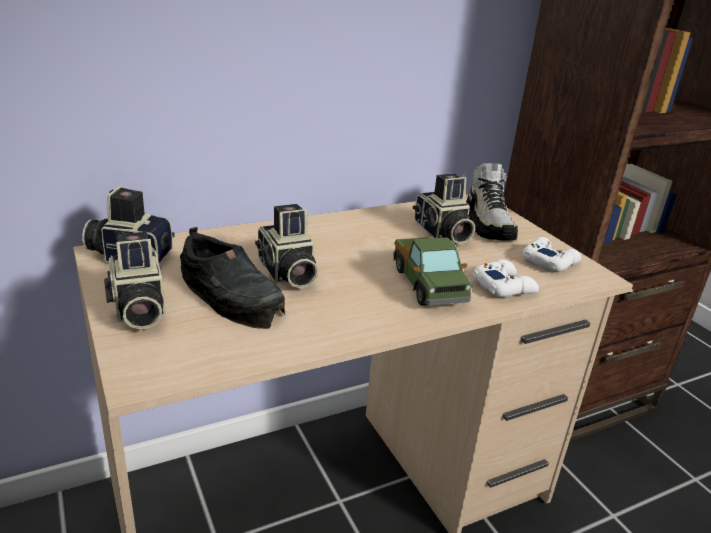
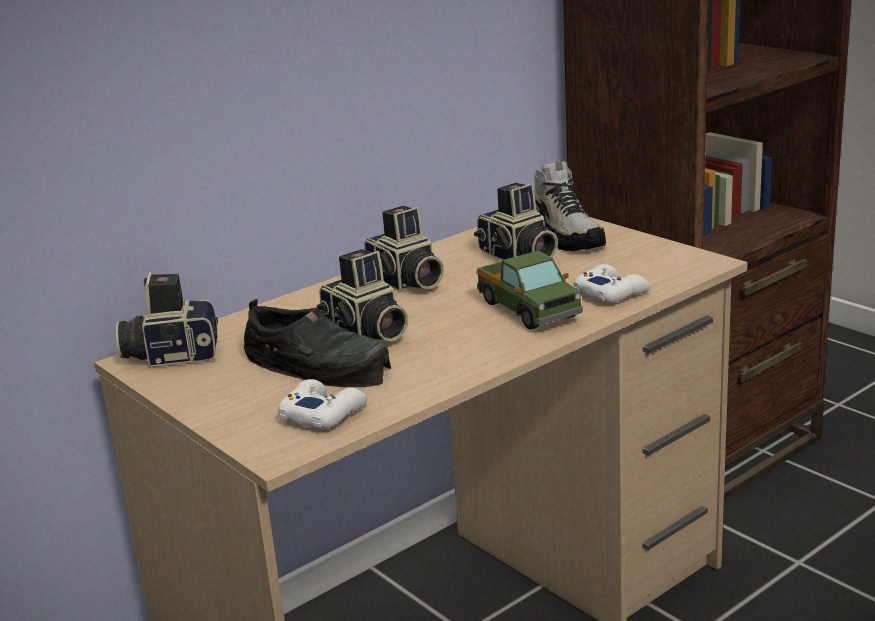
camera: 10 degrees left, 5 degrees down
camera [104,232,166,330] -> camera moved to [364,206,444,291]
white game controller [523,237,581,272] -> white game controller moved to [278,379,367,428]

